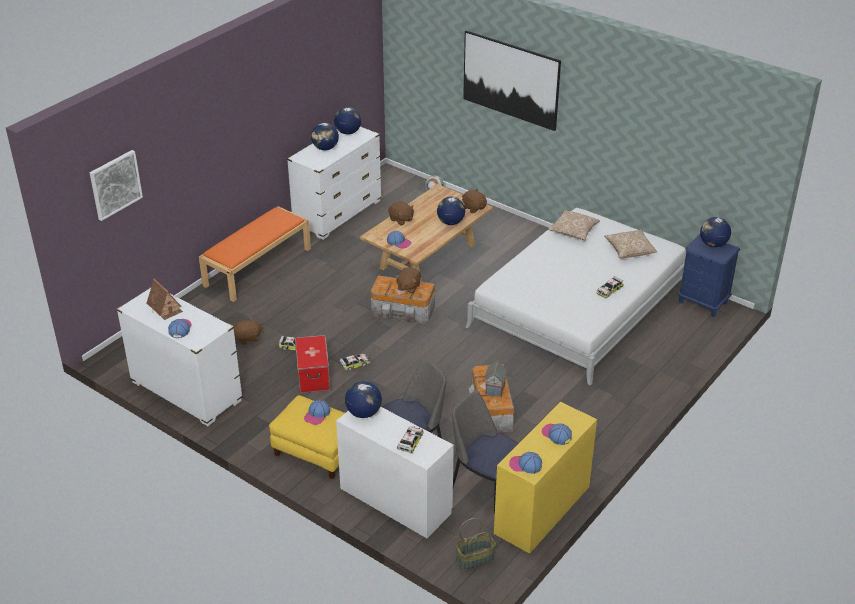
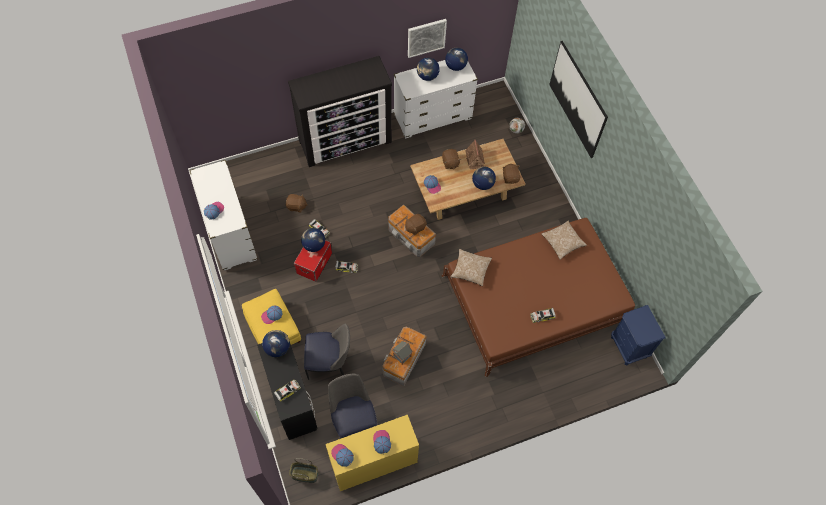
camera: 30 degrees right, 25 degrees up
picture [90,150,143,221] -> picture moved to [408,19,447,58]
toy house [147,279,183,320] -> toy house moved to [465,139,485,169]
orange bench [199,206,311,302] -> dresser [288,56,392,167]
white desk [336,406,454,538] -> black desk [257,335,317,440]
white bed [465,208,686,386] -> brown bed [441,218,635,377]
pillow [604,230,657,258] -> pillow moved to [450,249,492,286]
globe [700,217,731,247] -> globe moved to [301,228,325,252]

